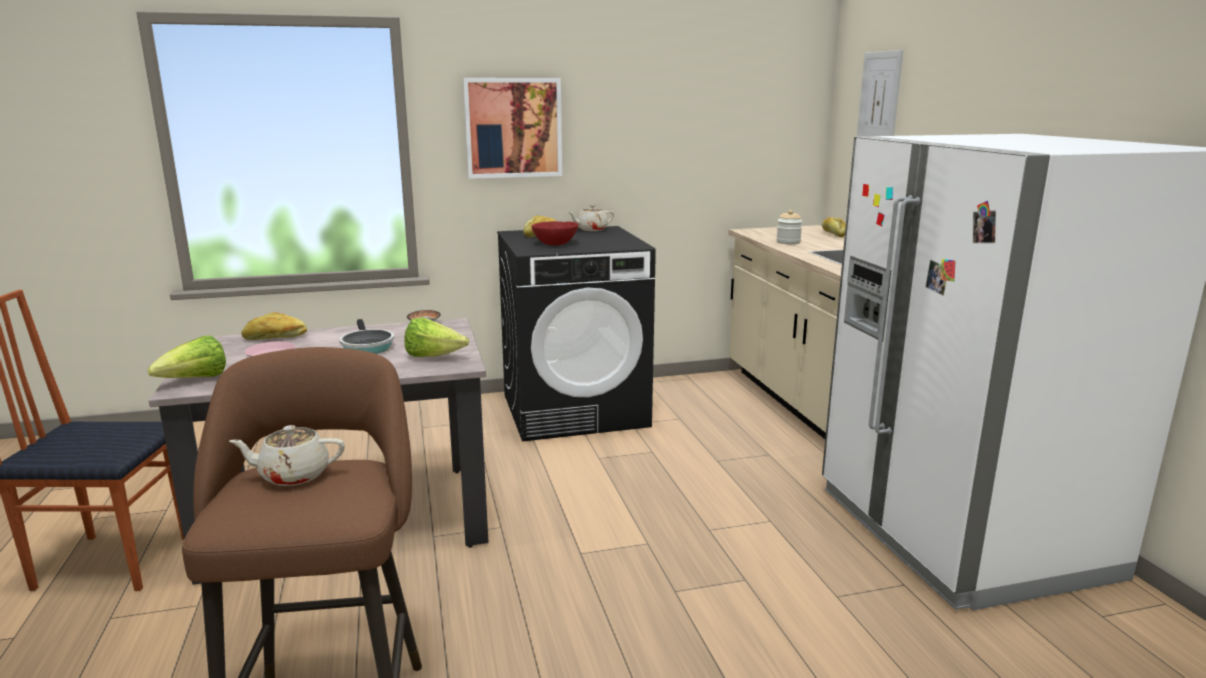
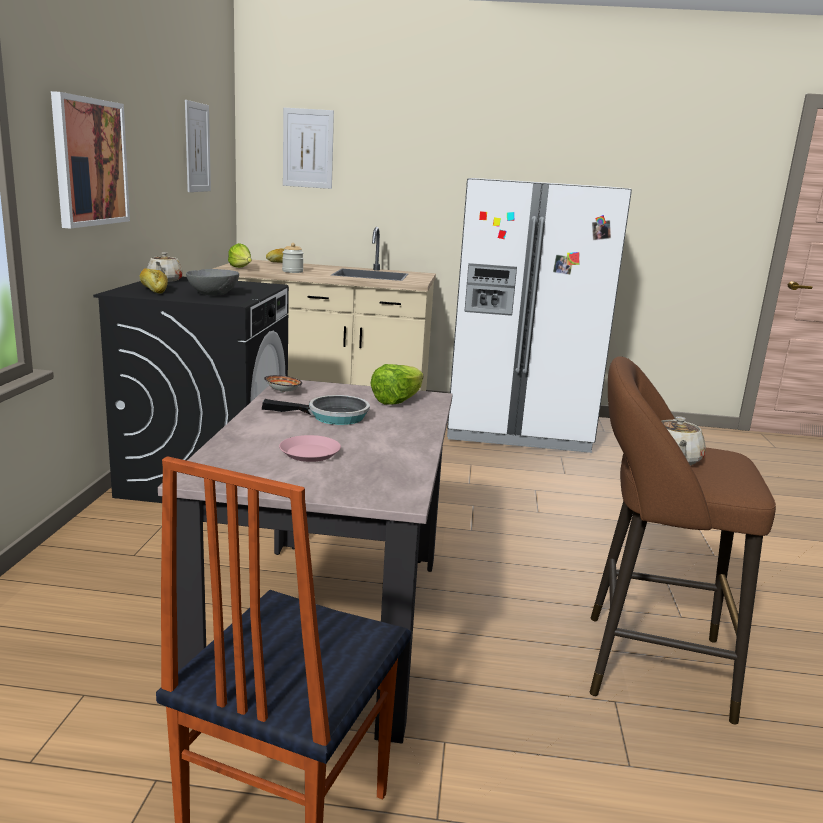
camera: 70 degrees left, 0 degrees up
lettuce [148,336,226,378] -> lettuce moved to [228,243,252,268]
bread [241,312,307,340] -> none
red bowl [532,221,579,245] -> grey bowl [186,269,239,296]
none -> picture [185,100,211,192]

